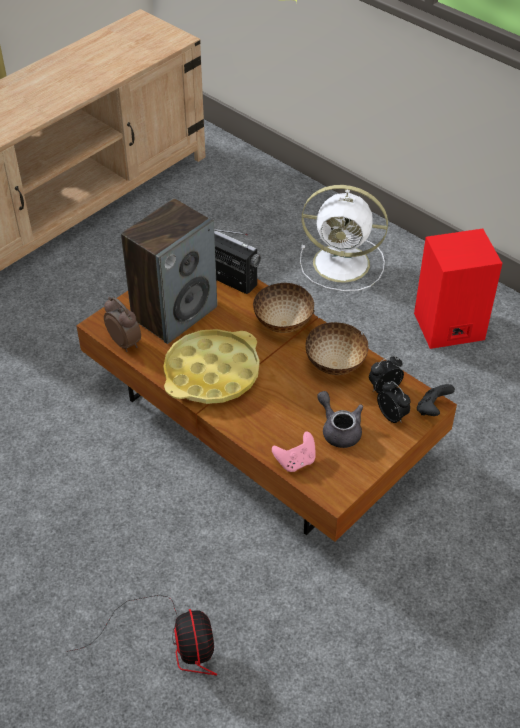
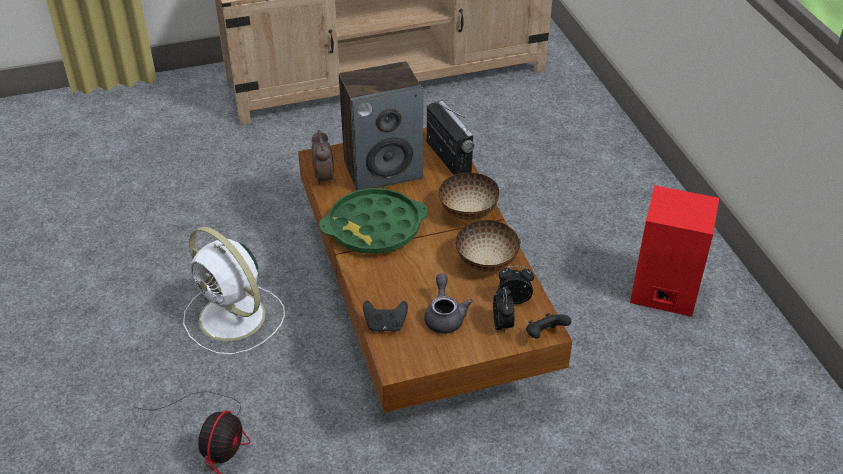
camera: 30 degrees right, 5 degrees down
yellow tray [163,329,259,404] -> green tray [319,188,428,254]
pink game controller [272,431,316,472] -> black game controller [363,300,408,332]
white fan [300,185,388,291] -> white fan moved to [183,227,285,355]

